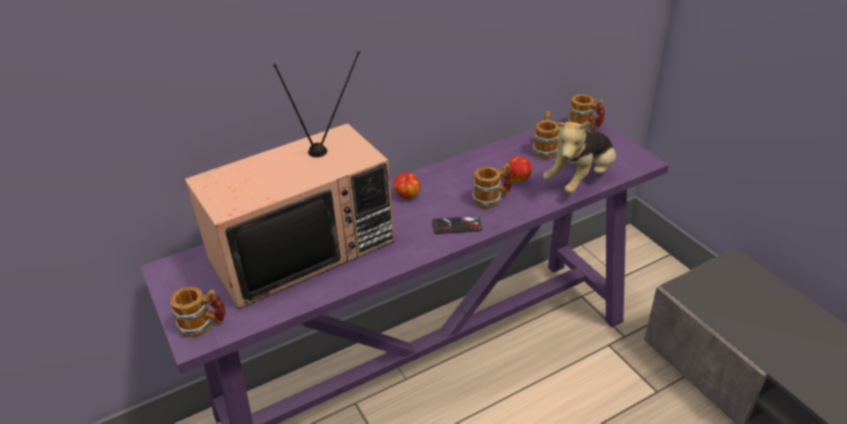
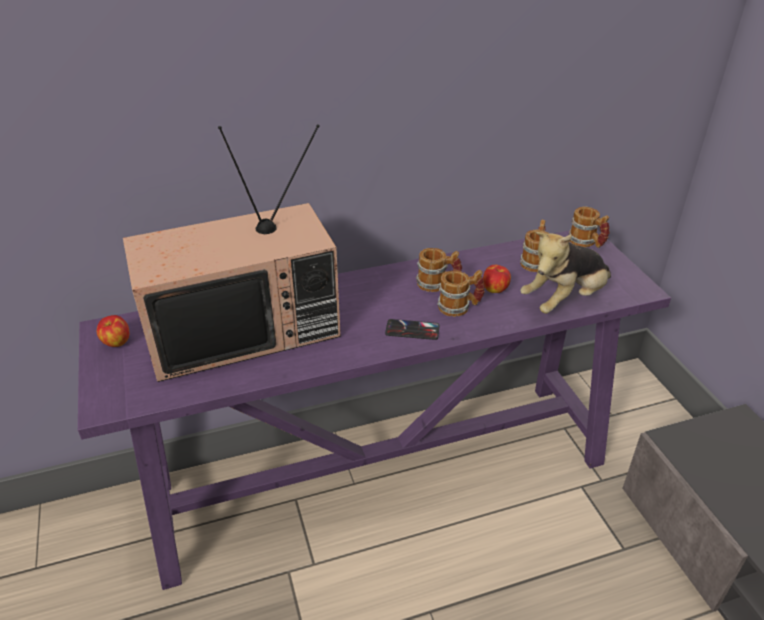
camera: 10 degrees right, 0 degrees up
mug [170,286,226,337] -> mug moved to [416,248,462,292]
apple [394,172,421,199] -> apple moved to [97,315,129,347]

